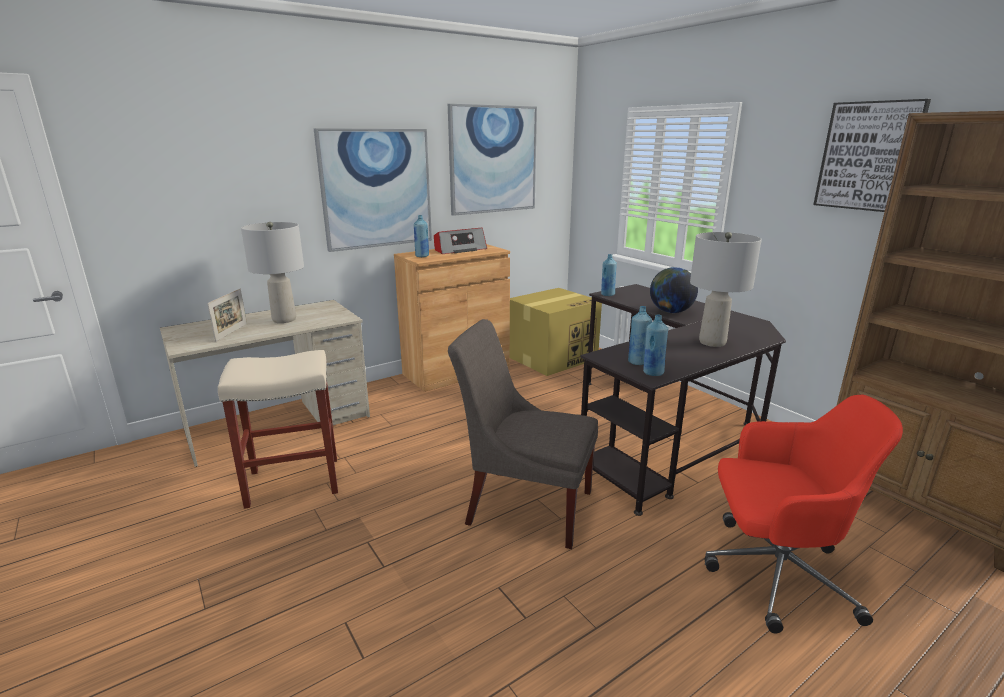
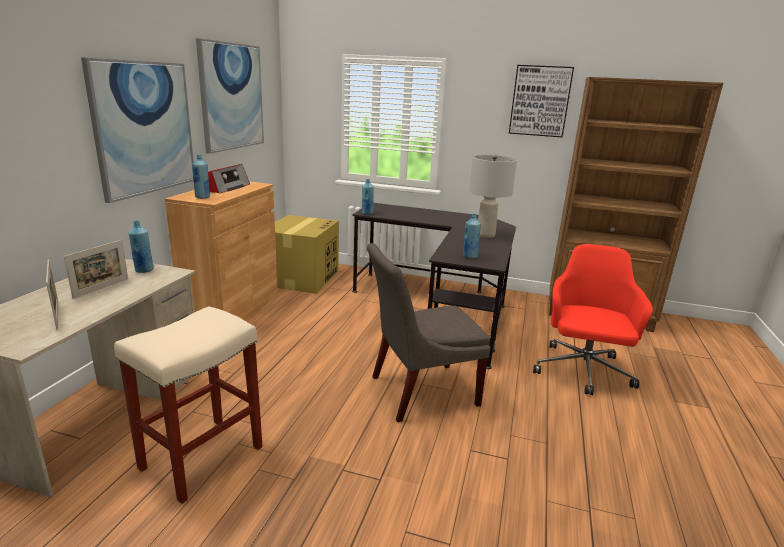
camera: 40 degrees left, 0 degrees up
grey table lamp [241,222,304,323] -> picture frame [64,240,128,299]
blue bottle [643,314,668,376] -> blue bottle moved to [129,221,154,273]
globe [650,267,698,313] -> none
red office chair [705,395,903,633] -> red office chair turned 45 degrees counterclockwise [533,244,653,395]

